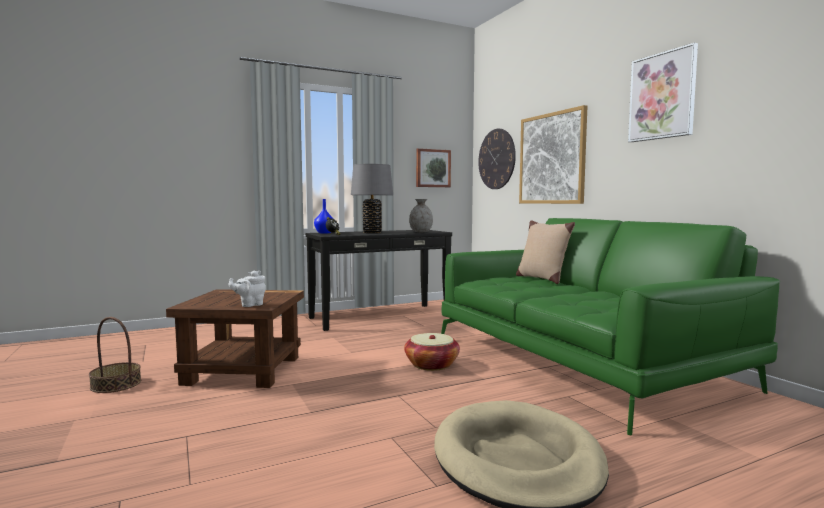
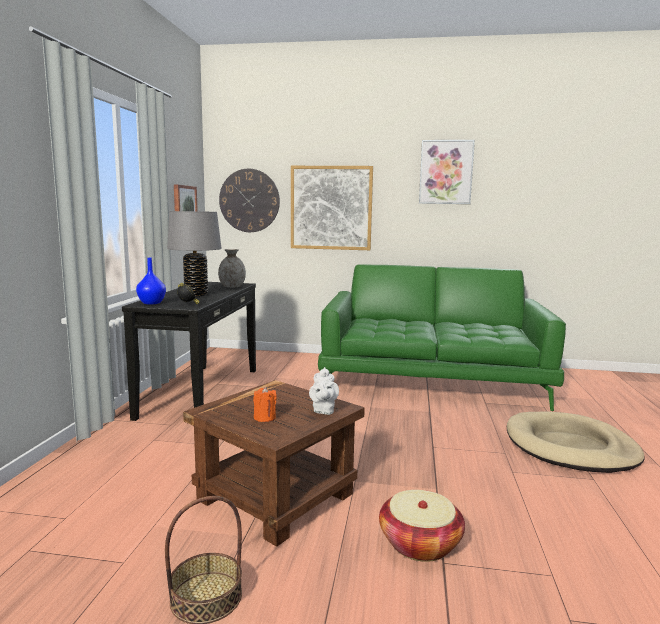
camera: 55 degrees left, 5 degrees up
basket [404,333,460,371] -> basket moved to [379,490,465,562]
beige pillow [516,220,575,284] -> none
none -> orange candle [253,387,277,422]

